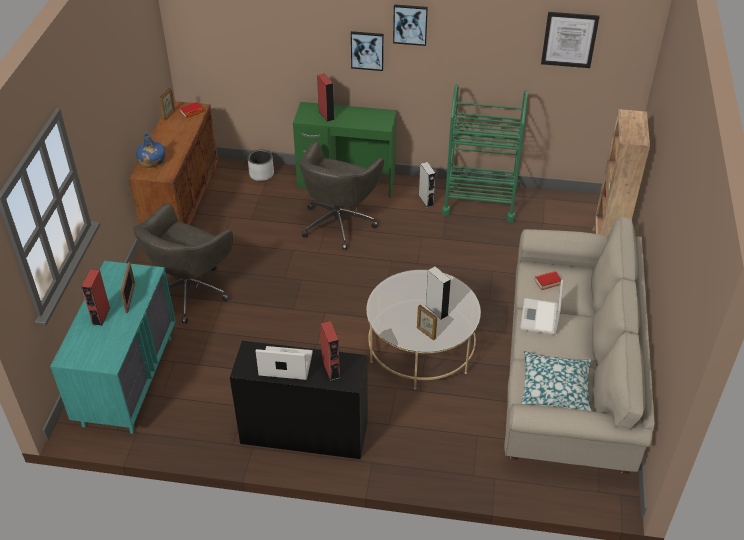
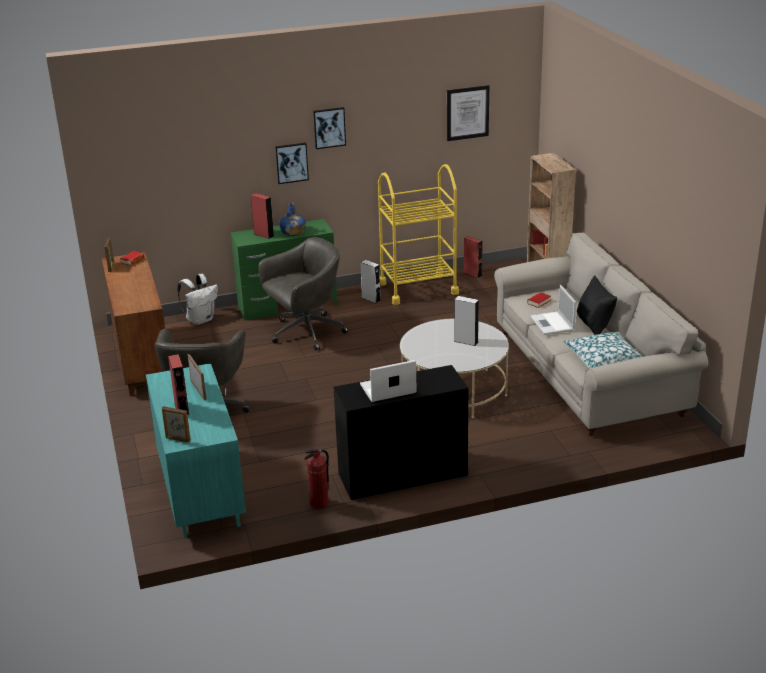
camera: 25 degrees left, 15 degrees down
blue bottle [136,133,165,168] -> blue bottle moved to [279,203,306,236]
grey planter [248,149,274,181] -> white backpack [177,274,218,325]
grey office chair [298,141,384,250] -> grey office chair turned 120 degrees counterclockwise [258,237,348,350]
red speaker [320,321,340,381] -> red speaker moved to [463,236,483,279]
picture frame [417,305,437,340] -> picture frame moved to [162,406,191,442]
green cart [442,84,528,222] -> yellow cart [378,164,459,305]
none -> fire extinguisher [304,448,329,509]
none -> black pillow [577,275,618,335]

